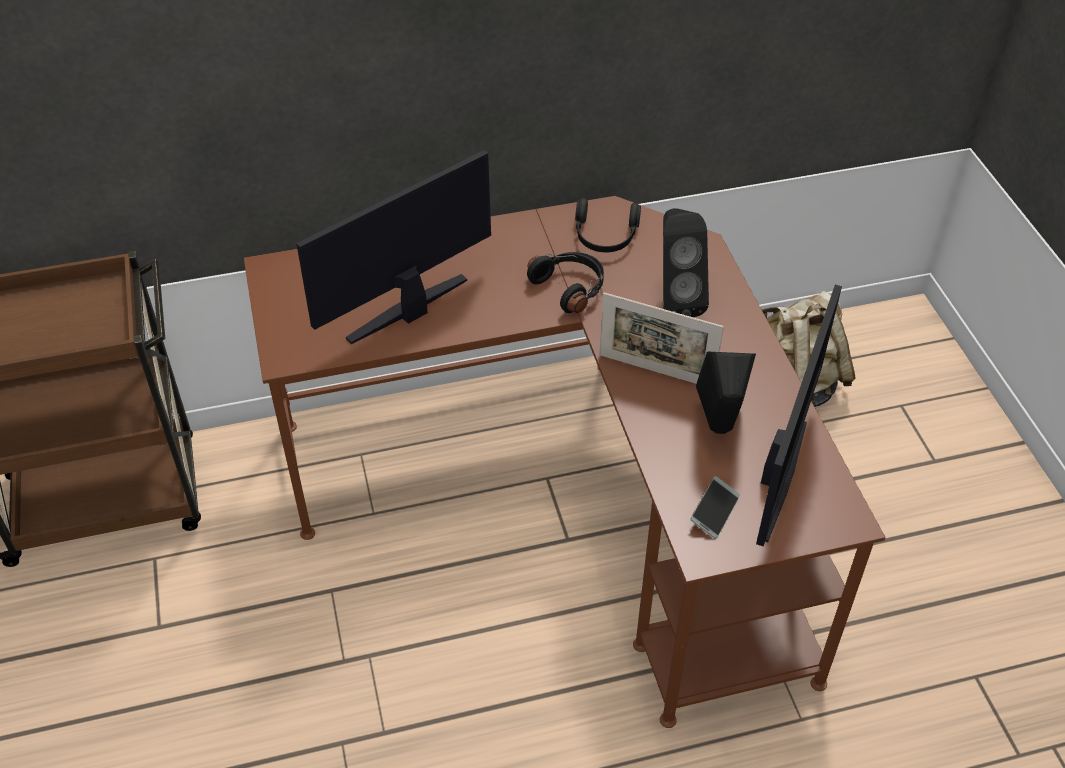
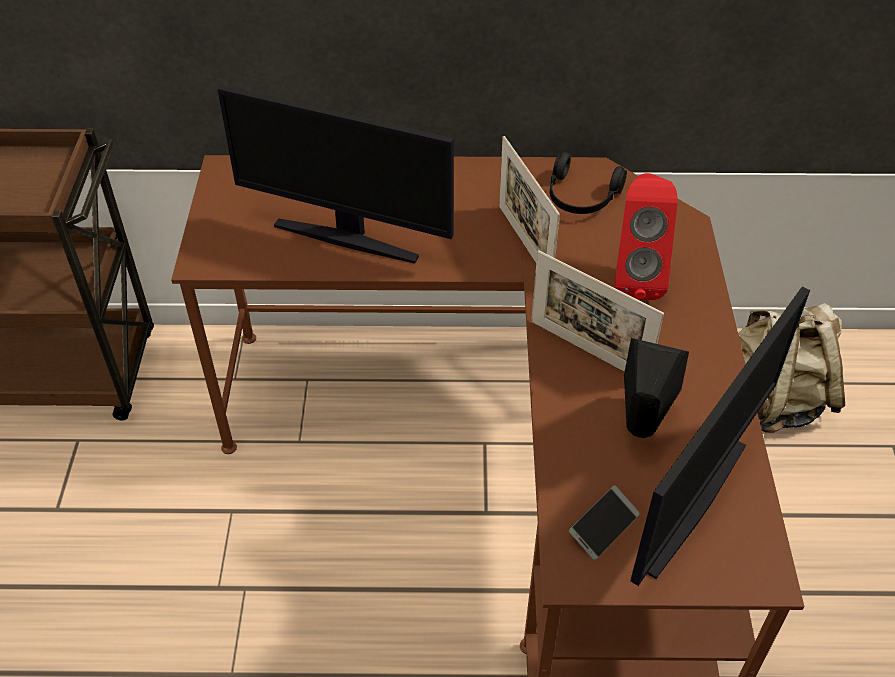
camera: 15 degrees right, 0 degrees up
monitor [296,150,491,344] -> monitor turned 135 degrees counterclockwise [217,85,454,263]
black headphones [527,252,604,313] -> picture frame [499,136,560,262]
black speaker [663,208,709,317] -> red speaker [614,173,678,300]

